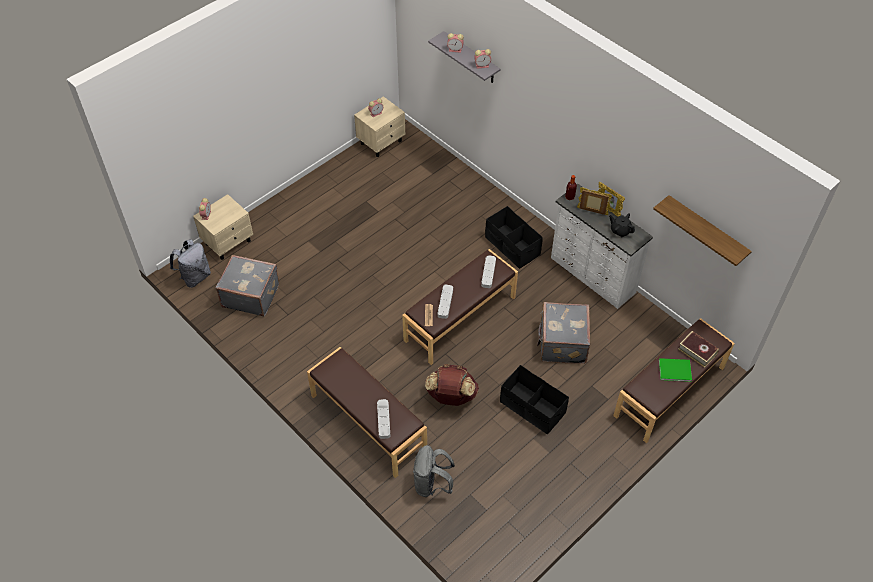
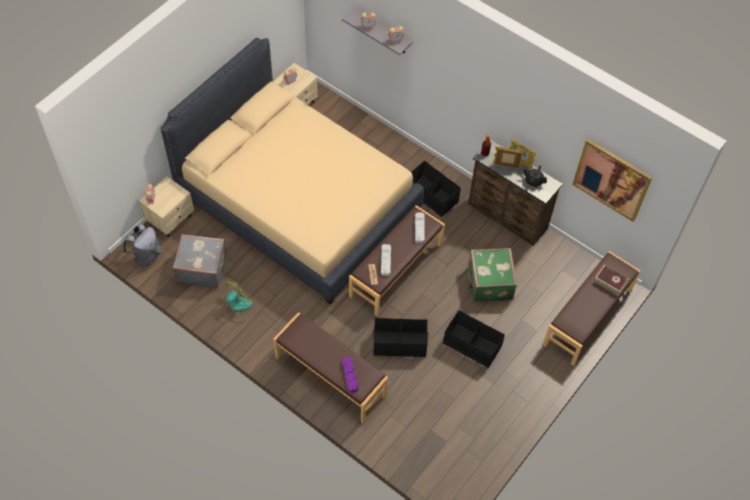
camera: 10 degrees left, 5 degrees up
grey tray [377,399,390,439] -> purple tray [342,357,358,393]
grey backpack [413,445,455,497] -> none
brown backpack [425,364,479,406] -> black storage box [373,318,429,357]
grey suitcase [537,302,590,364] -> green suitcase [468,248,517,302]
white dresser [551,184,653,309] -> brown dresser [468,139,563,246]
shelf [653,195,752,266] -> picture [572,139,652,222]
green book [659,358,692,382] -> none
none -> beige bed [161,38,424,304]
none -> fan [221,278,252,323]

